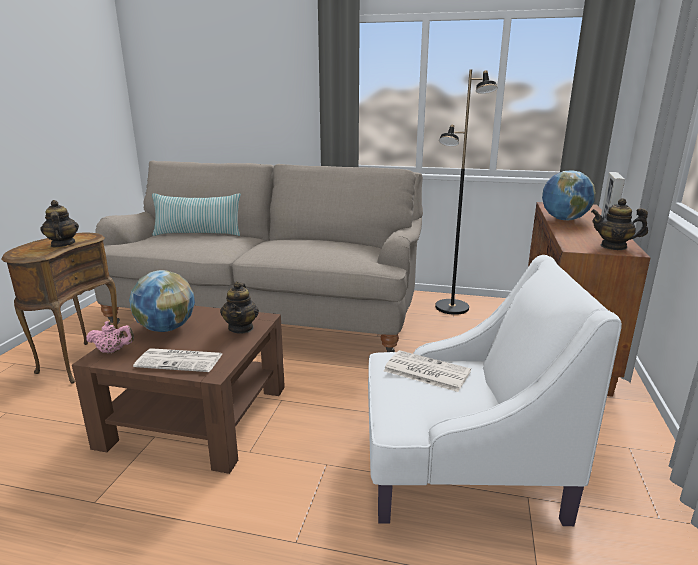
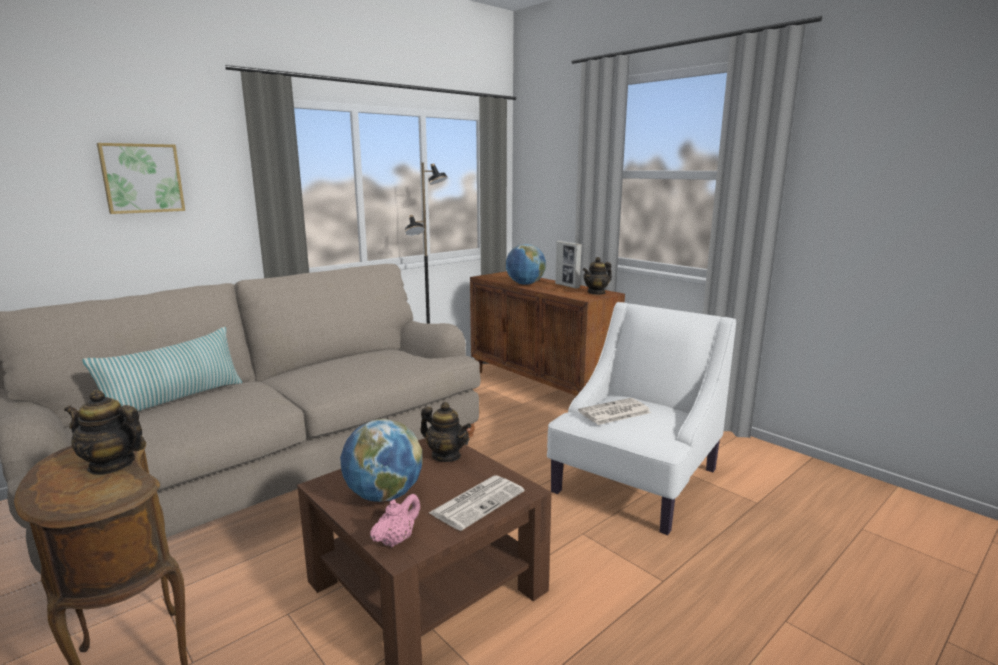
camera: 55 degrees left, 5 degrees down
none -> picture [97,143,185,214]

